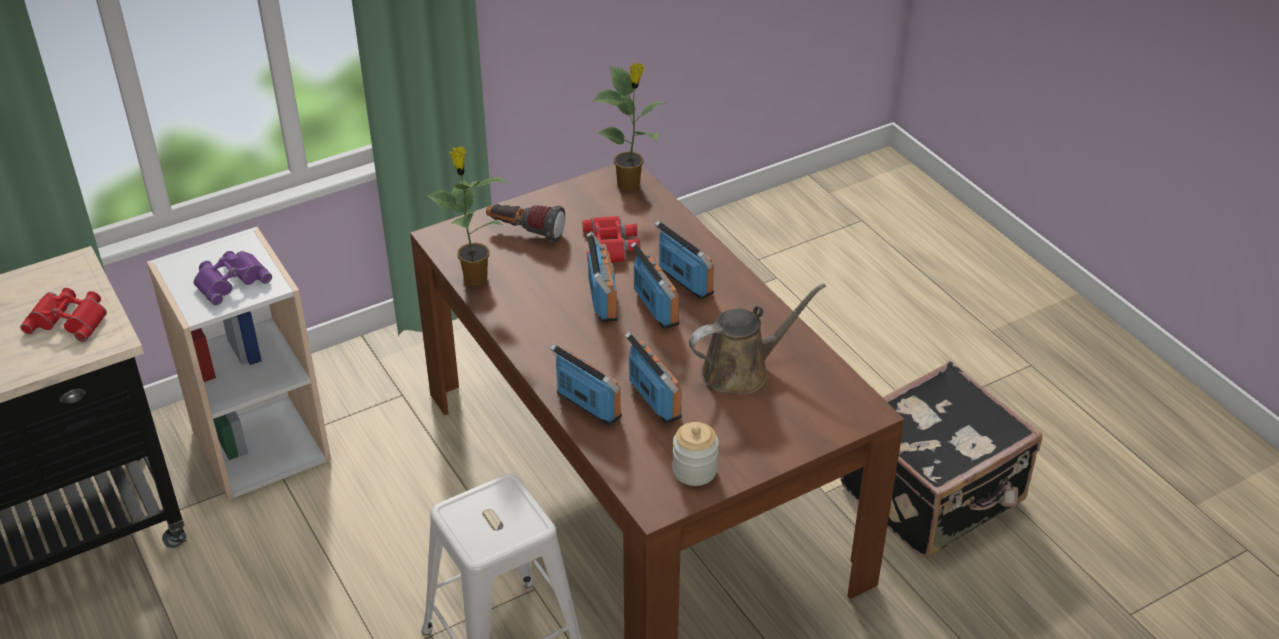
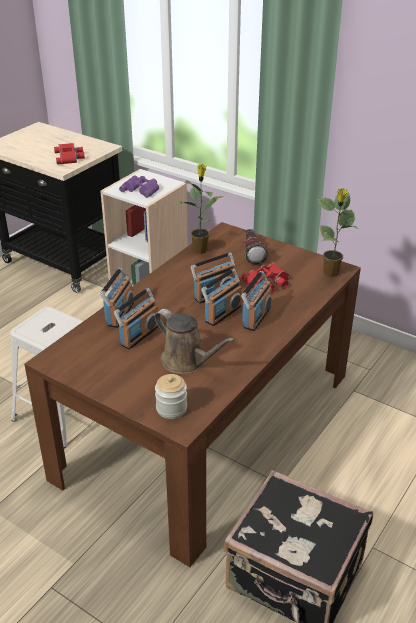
camera: 65 degrees right, 5 degrees down
jar [672,422,719,486] -> jar moved to [155,374,187,419]

